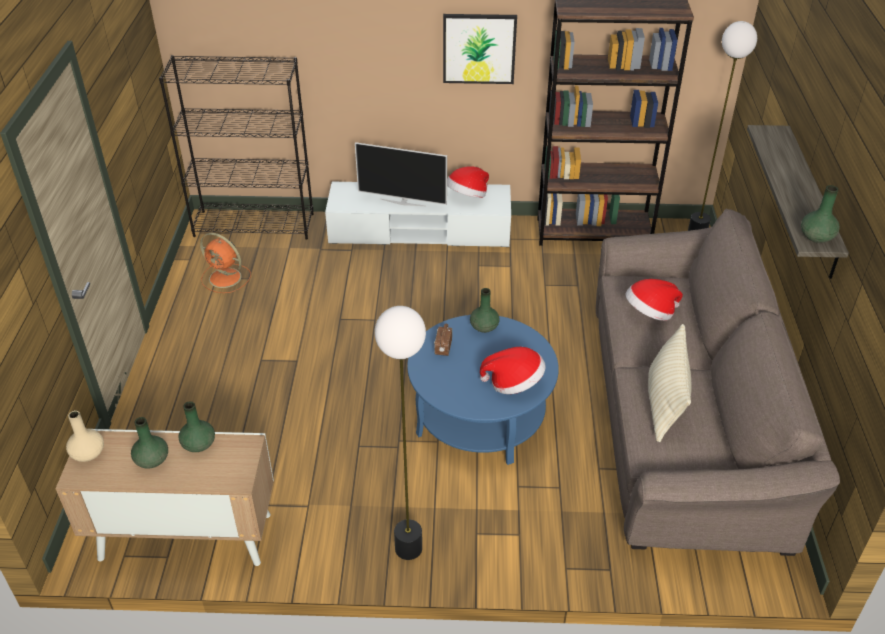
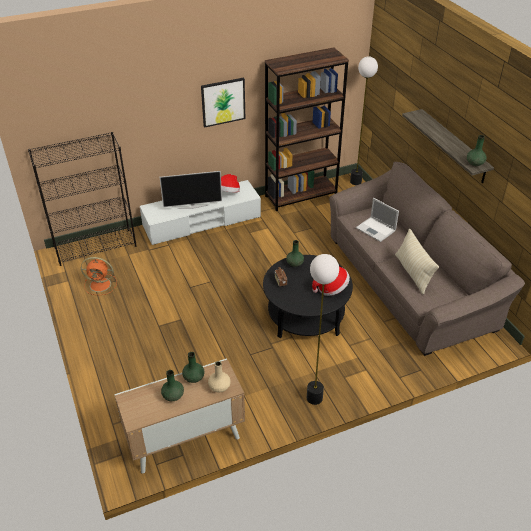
camera: 25 degrees left, 0 degrees up
beige vase [66,410,104,462] -> beige vase moved to [208,361,231,393]
blue coffee table [407,315,559,465] -> black coffee table [263,255,353,338]
hat [626,279,683,321] -> laptop [356,198,399,242]

